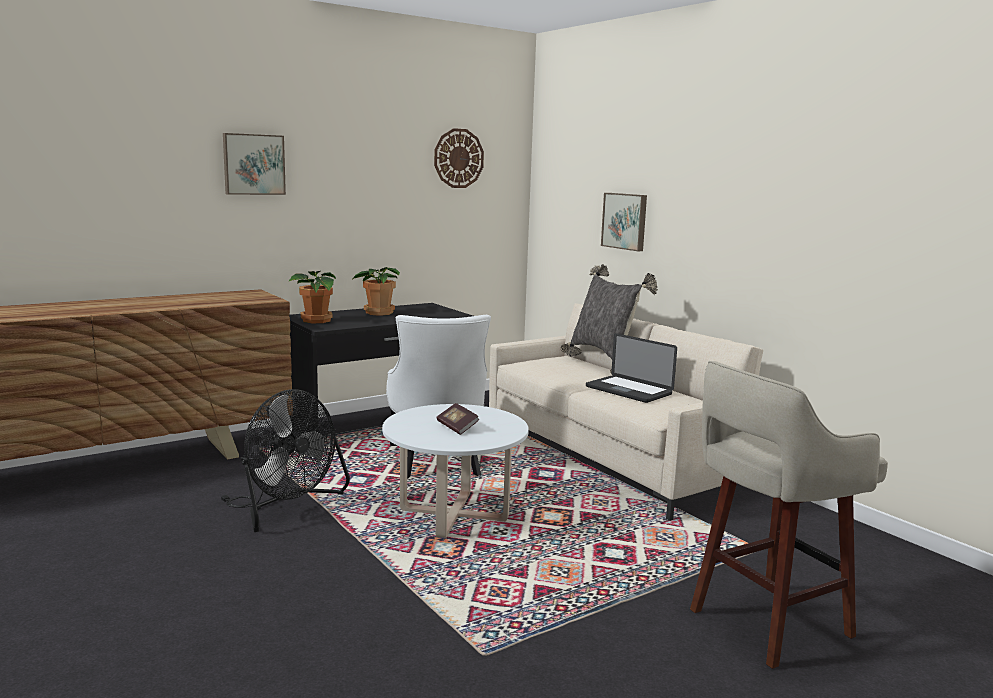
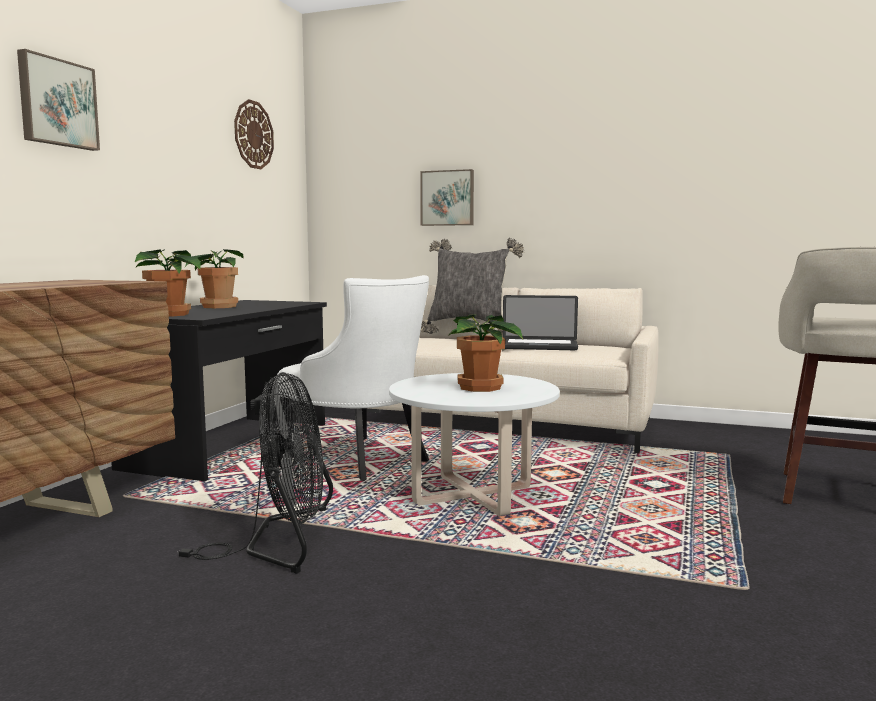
camera: 35 degrees left, 5 degrees down
book [437,403,480,435] -> potted plant [448,314,523,392]

